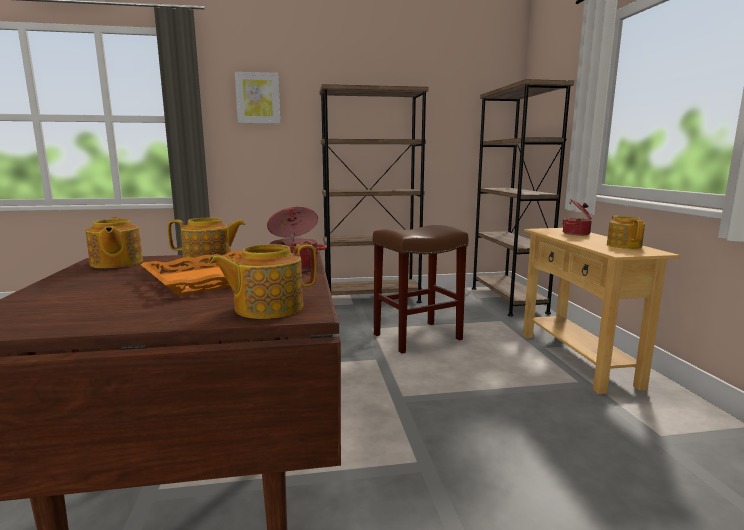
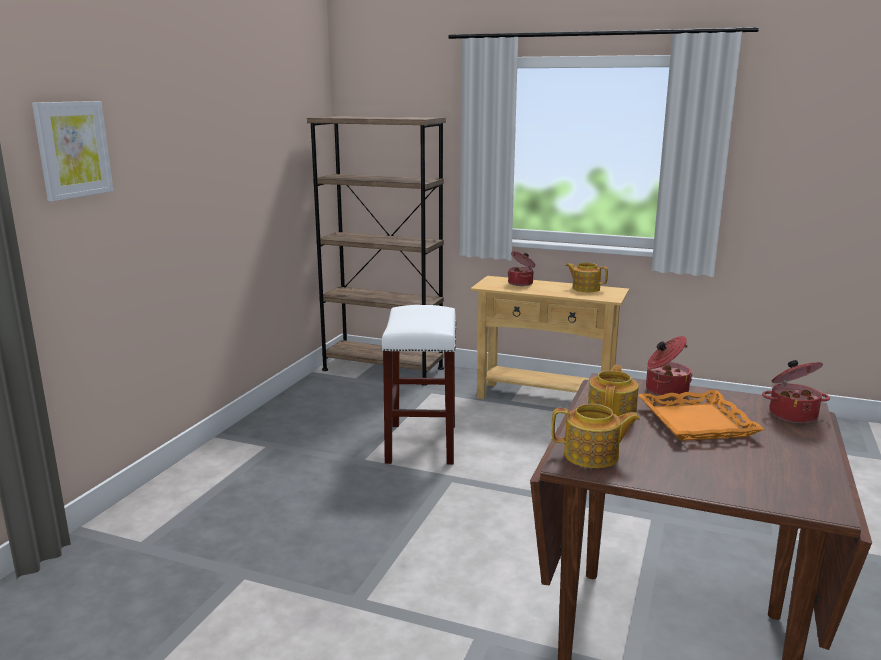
camera: 60 degrees left, 5 degrees up
teapot [208,244,317,319] -> cooking pot [762,360,830,423]
brown bookcase [319,84,429,303] -> none
brown stool [373,225,468,353] -> white stool [381,305,456,465]

